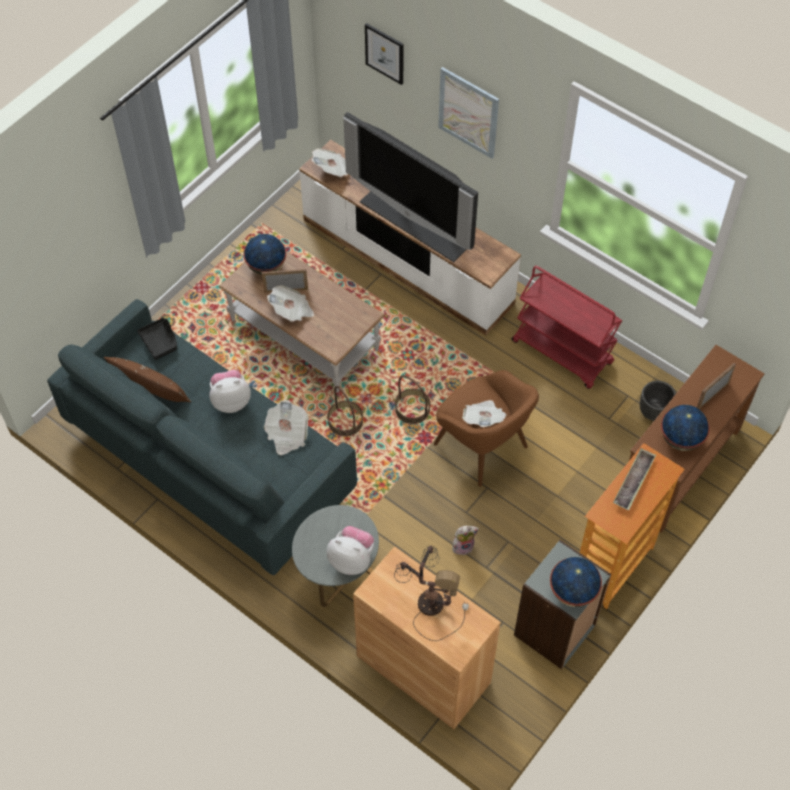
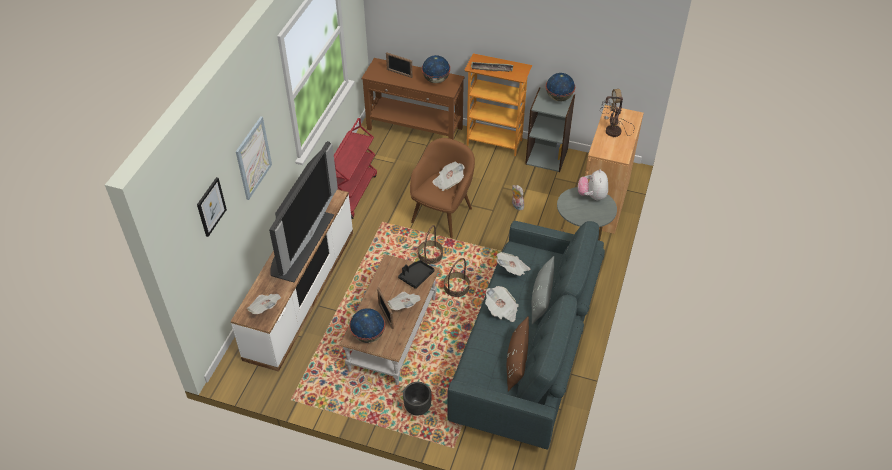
camera: 110 degrees left, 10 degrees down
black tray [137,317,177,360] -> black tray moved to [398,260,435,289]
plush toy [209,370,251,413] -> newspaper [485,286,519,322]
black planter [640,381,676,421] -> black planter moved to [403,382,432,416]
none -> grey pillow [532,256,554,324]

